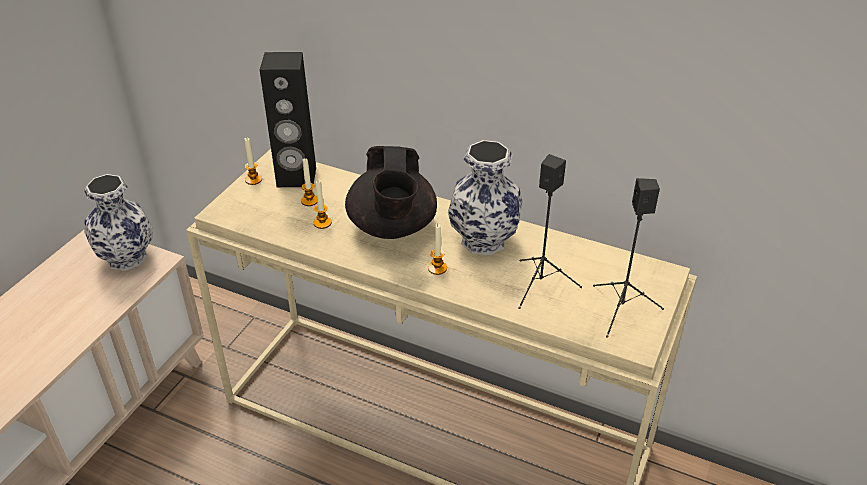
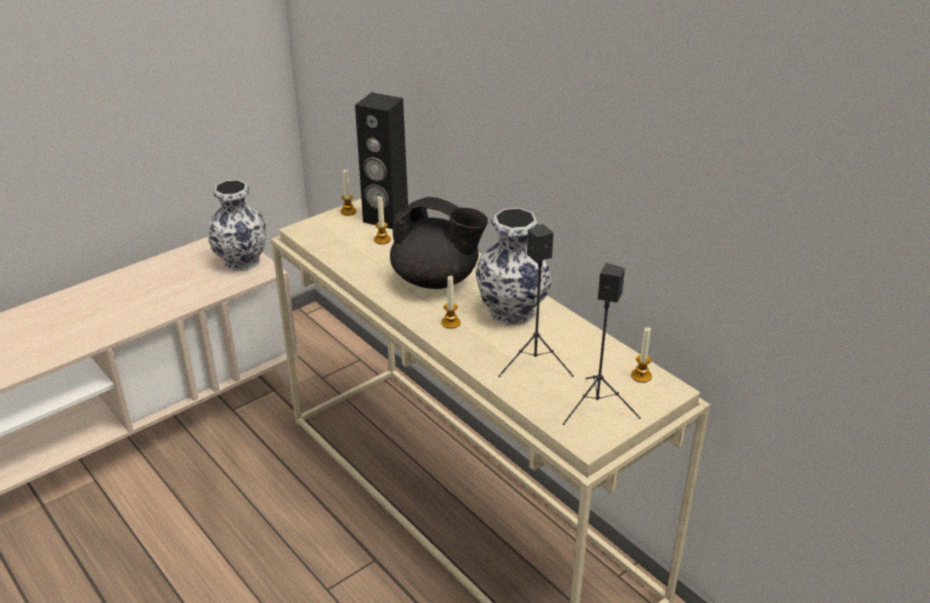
camera: 25 degrees right, 5 degrees down
candle [313,180,332,229] -> candle moved to [631,327,652,383]
black teapot [345,146,437,239] -> black teapot turned 90 degrees counterclockwise [390,197,488,289]

